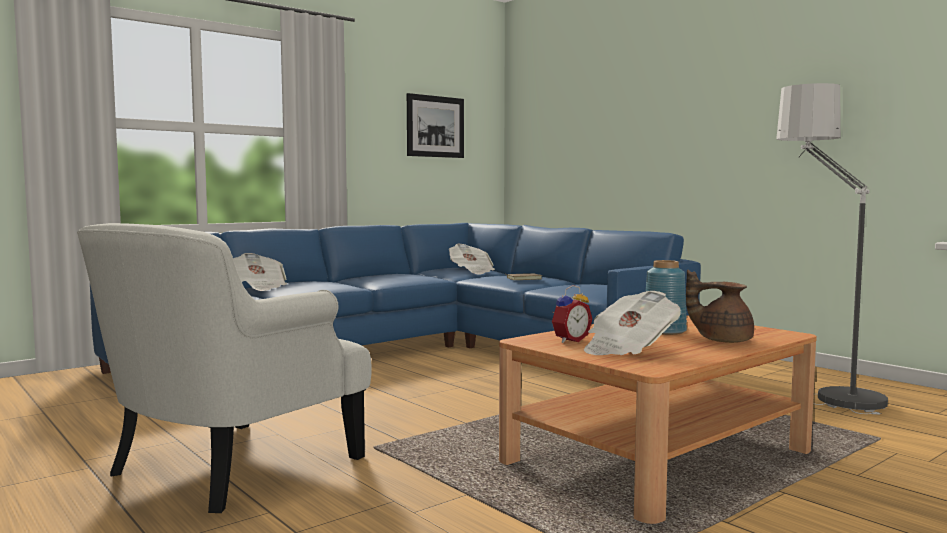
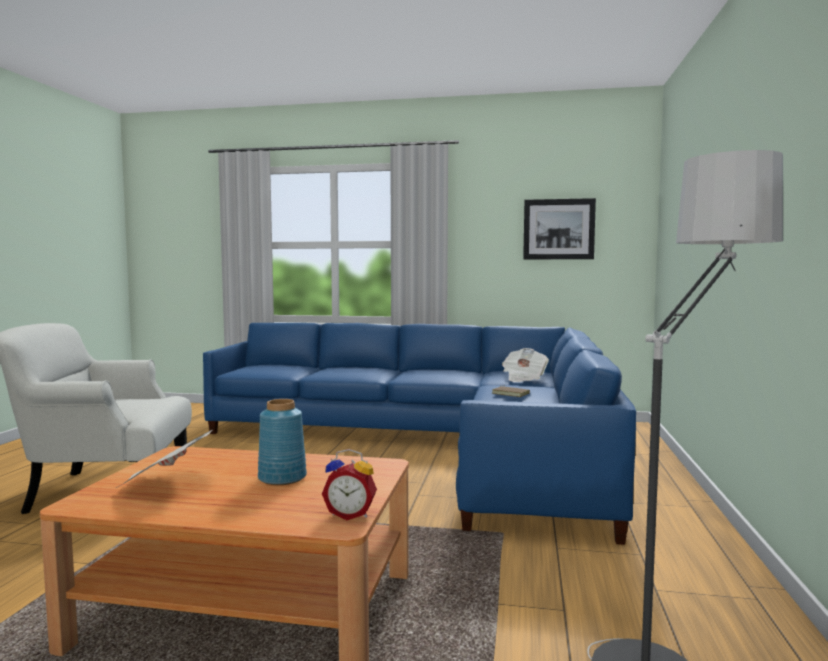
camera: 50 degrees right, 0 degrees up
newspaper [233,253,287,291] -> none
alarm clock [552,285,592,343] -> alarm clock moved to [322,449,377,520]
brown teapot [686,270,754,343] -> none

